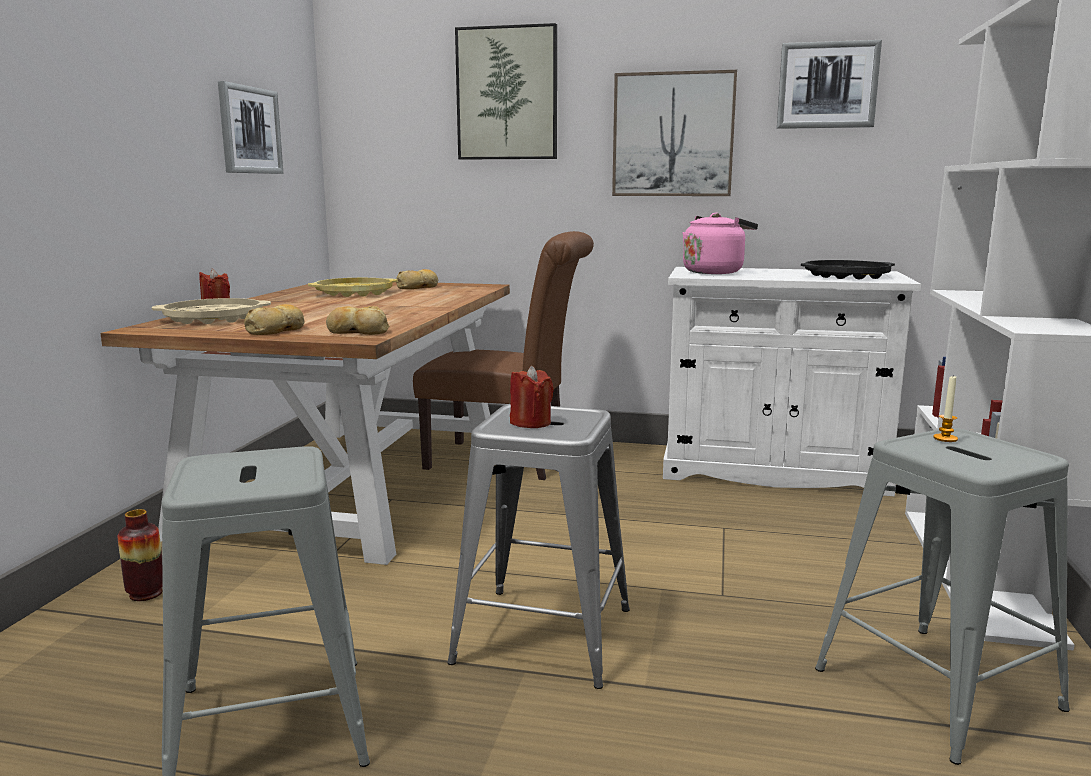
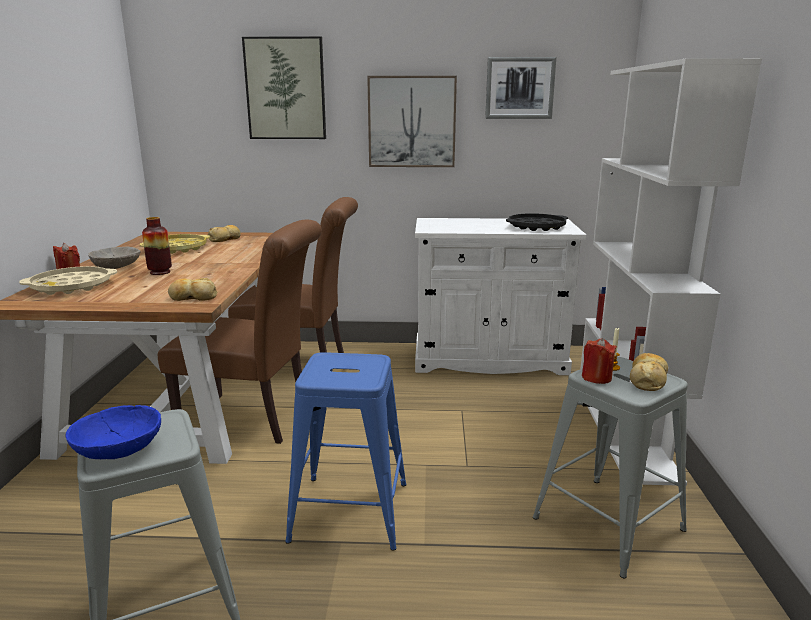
camera: 10 degrees left, 5 degrees up
vase [117,509,163,601] -> vase moved to [142,217,172,275]
picture [218,81,283,174] -> none
bread [244,304,305,335] -> bread moved to [630,353,668,391]
grey stool [447,404,630,689] -> blue stool [285,352,407,551]
red candle [510,366,554,428] -> red candle moved to [582,338,617,384]
pink kettle [682,213,758,274] -> none
none -> blue bowl [66,405,161,459]
none -> grey bowl [88,247,141,269]
none -> brown chair [158,220,322,444]

